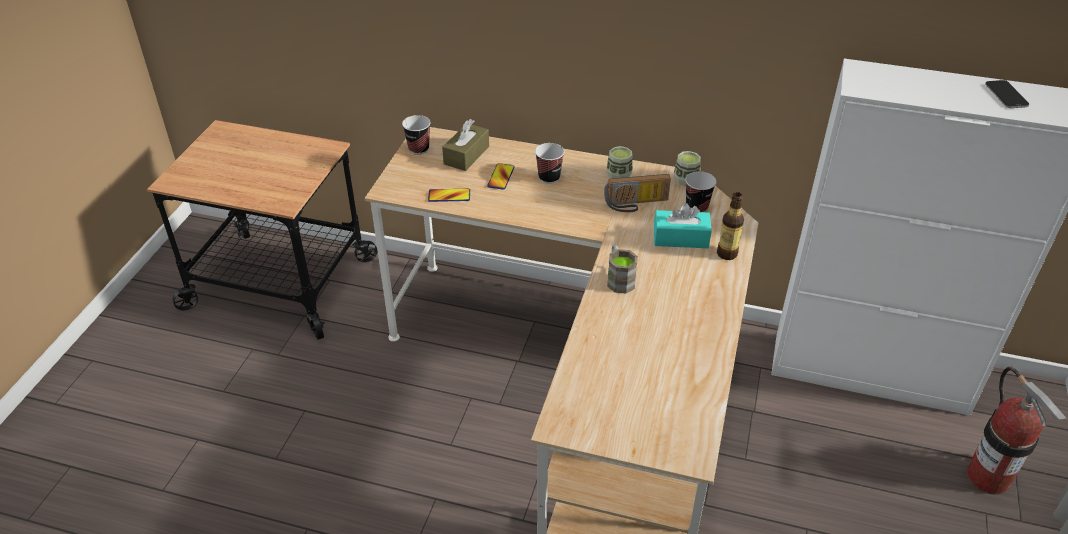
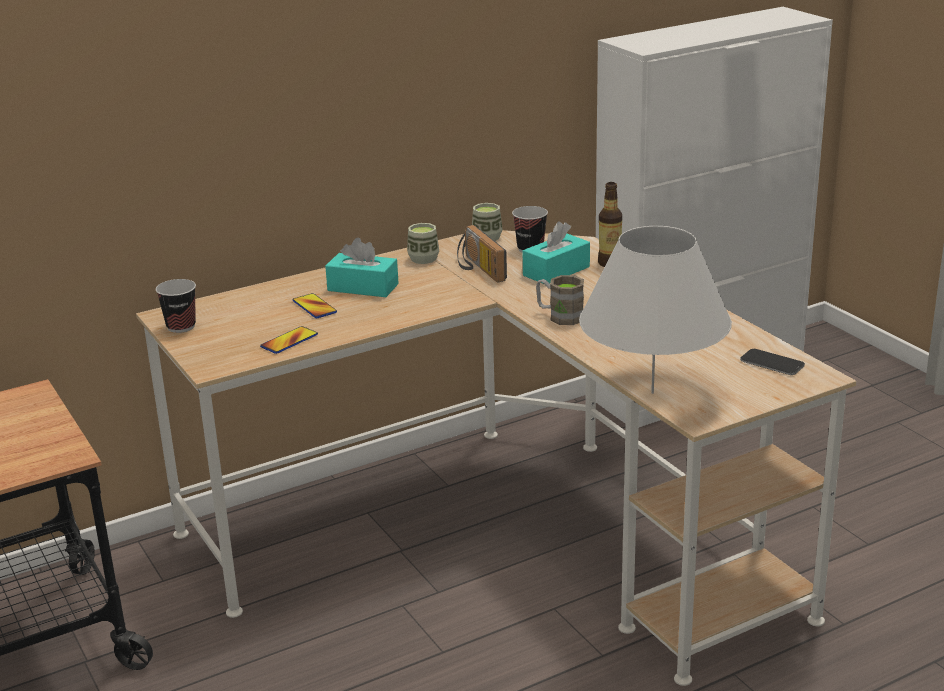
camera: 45 degrees left, 15 degrees down
brown tissue box [442,119,489,171] -> none
cup [535,143,565,184] -> turquoise tissue box [325,237,399,297]
radio [604,174,671,212] -> radio turned 120 degrees clockwise [457,225,507,283]
fire extinguisher [967,366,1067,495] -> none
phone [985,80,1029,108] -> phone moved to [740,349,805,375]
none -> white table lamp [579,226,732,394]

